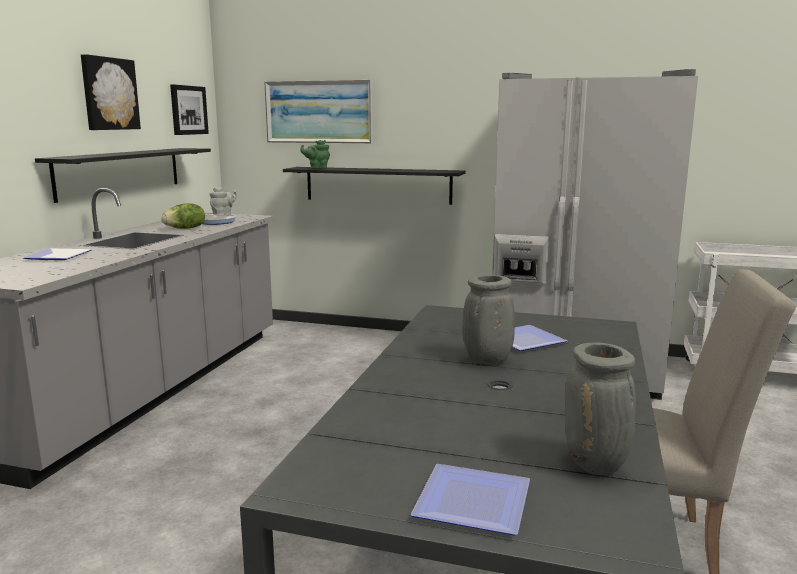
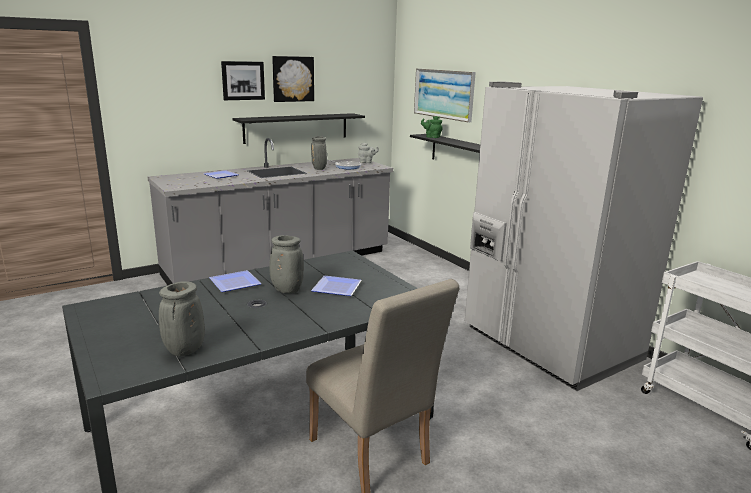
camera: 40 degrees right, 5 degrees up
lettuce [161,203,205,229] -> grey vase [311,136,327,170]
picture [170,84,209,135] -> picture moved to [221,61,265,100]
plate [411,464,530,536] -> plate moved to [209,270,262,292]

